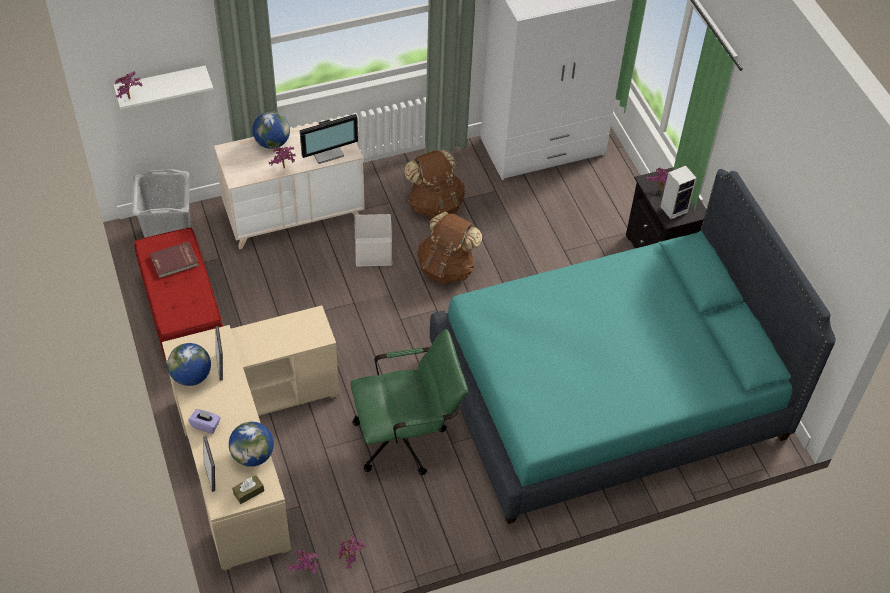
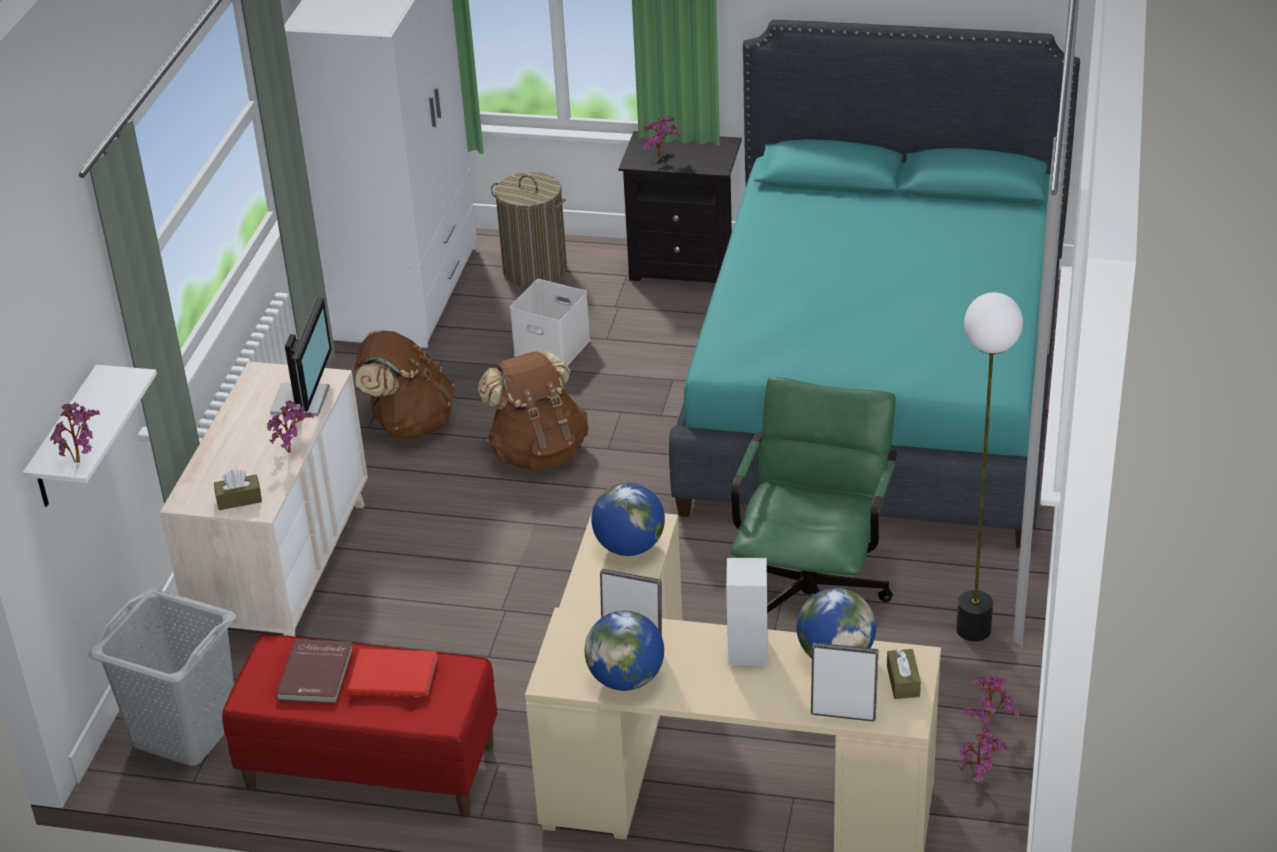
camera: 55 degrees left, 15 degrees down
purple tissue box [188,409,221,434] -> none
globe [252,111,290,149] -> globe moved to [591,482,665,556]
white storage box [355,214,392,266] -> white storage box moved to [510,279,591,366]
speaker [660,166,697,219] -> speaker moved to [726,558,768,666]
none -> brown tissue box [214,469,262,510]
none -> red book [348,649,438,699]
none -> laundry basket [491,172,567,287]
none -> floor lamp [956,292,1023,641]

